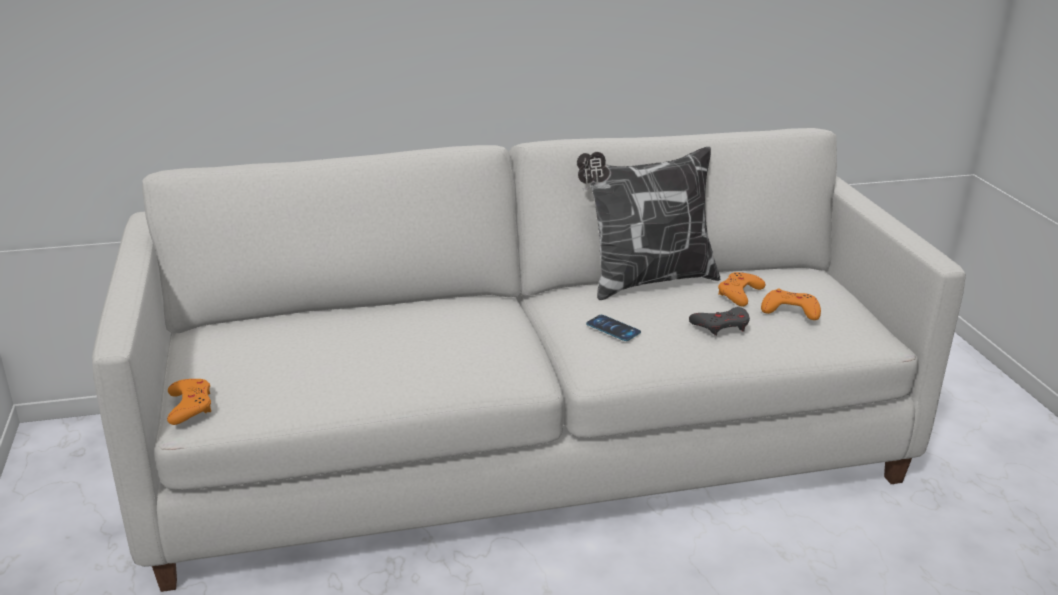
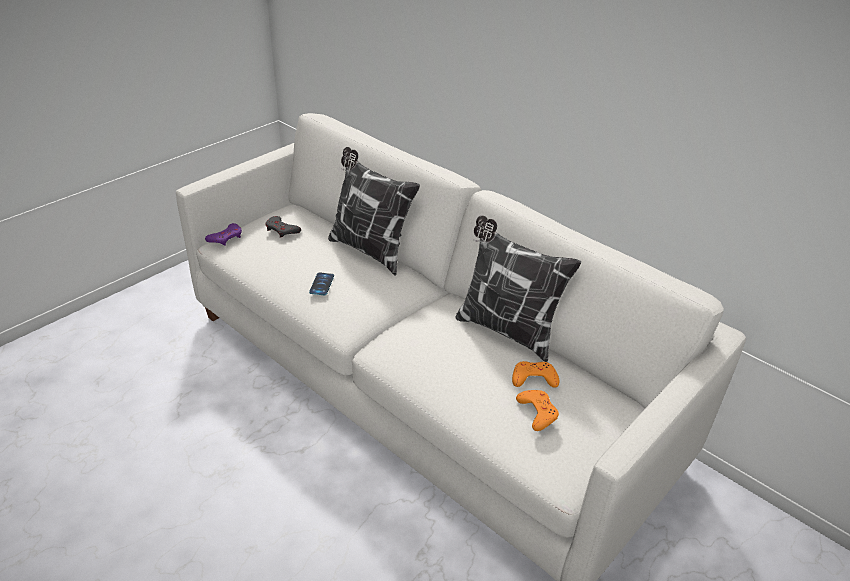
camera: 55 degrees right, 10 degrees up
orange game controller [167,379,211,425] -> purple game controller [205,223,242,246]
phone [586,315,641,341] -> phone moved to [309,272,334,295]
grey game controller [689,307,750,336] -> grey game controller moved to [265,216,301,238]
none -> pillow [328,147,420,276]

